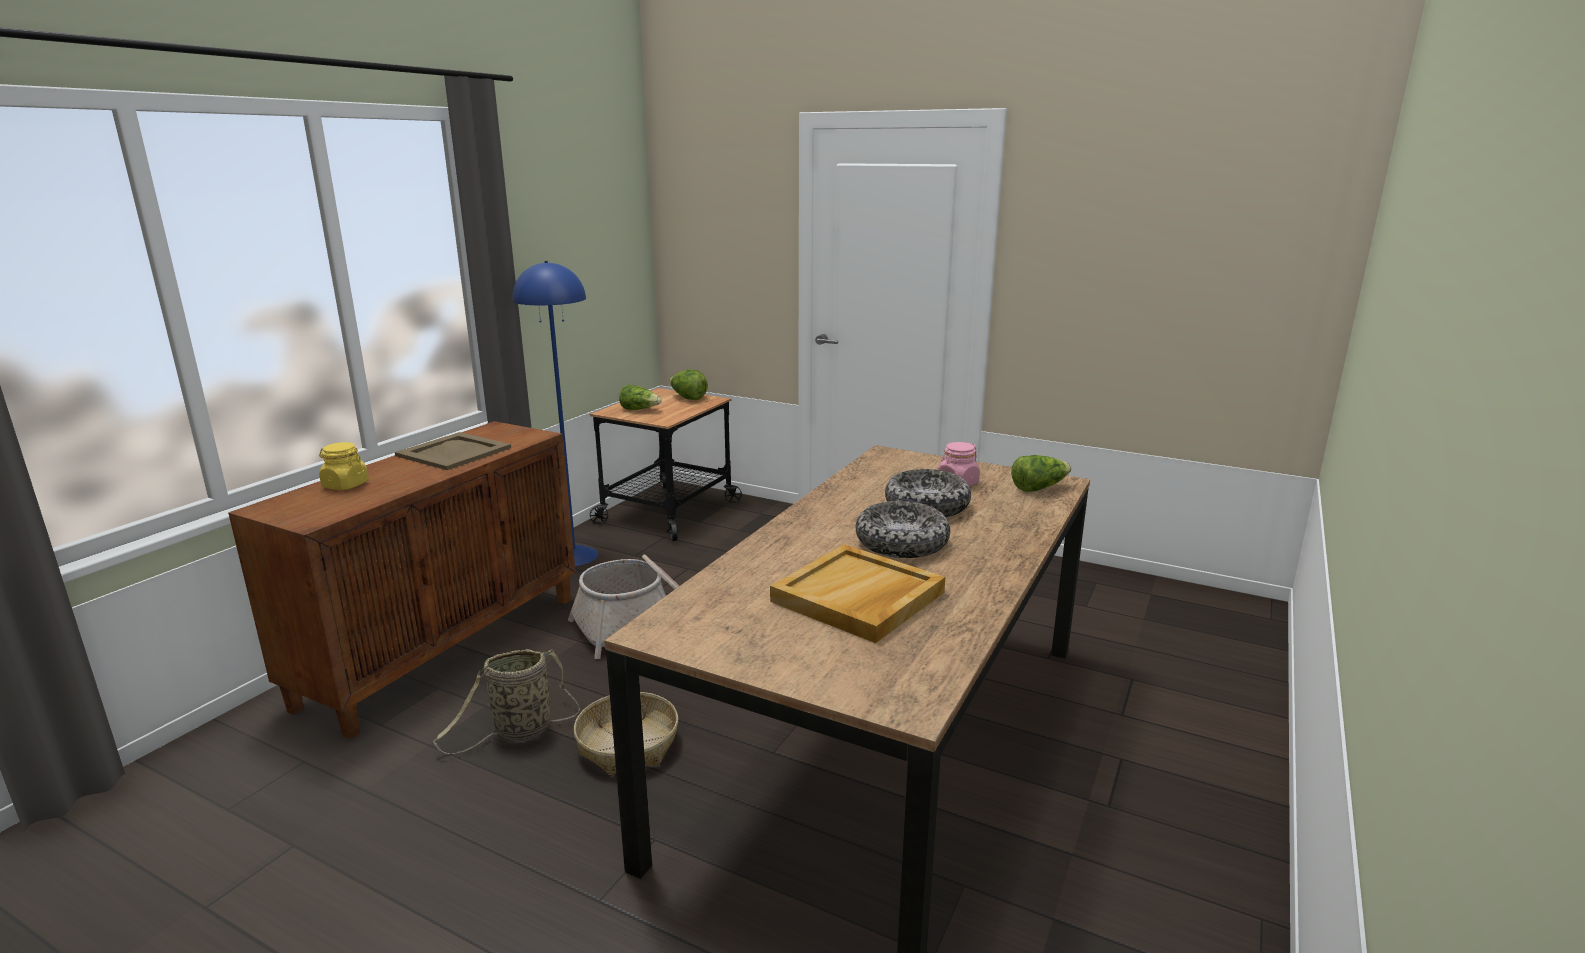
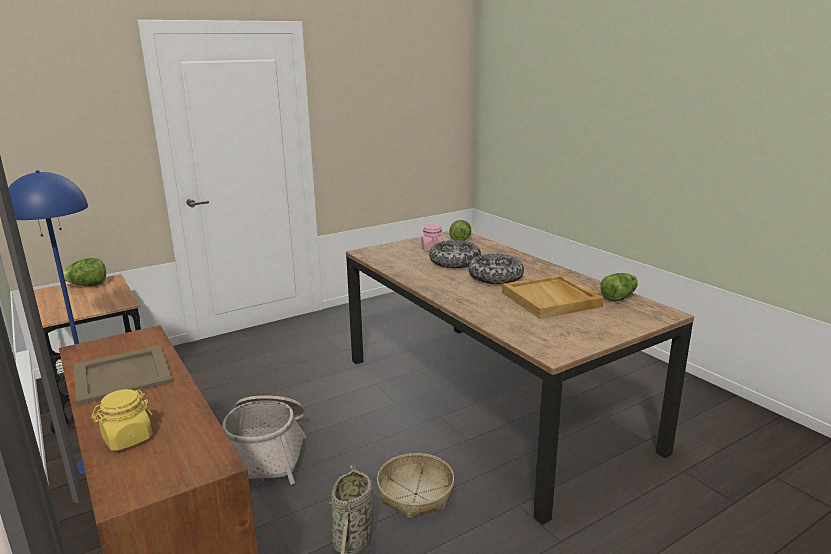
camera: 60 degrees left, 0 degrees up
lettuce [619,385,661,410] -> lettuce moved to [600,273,638,302]

